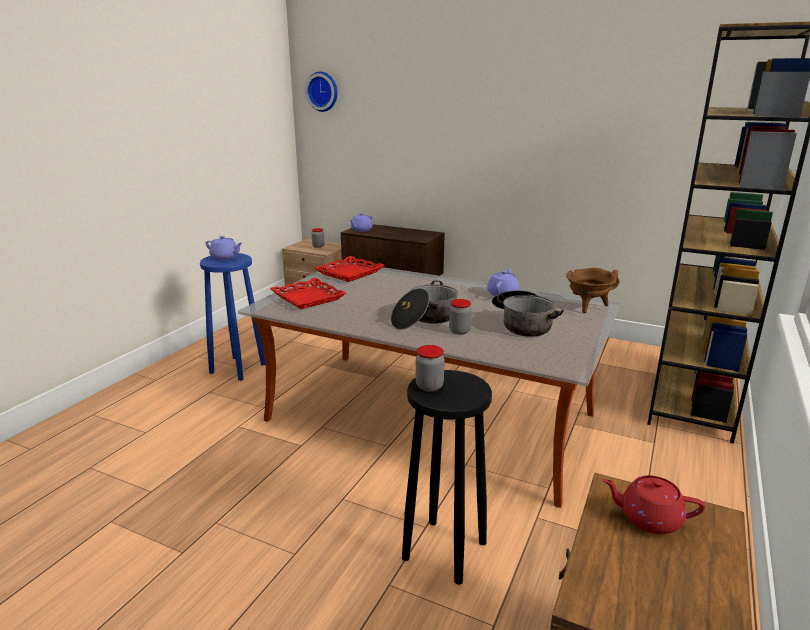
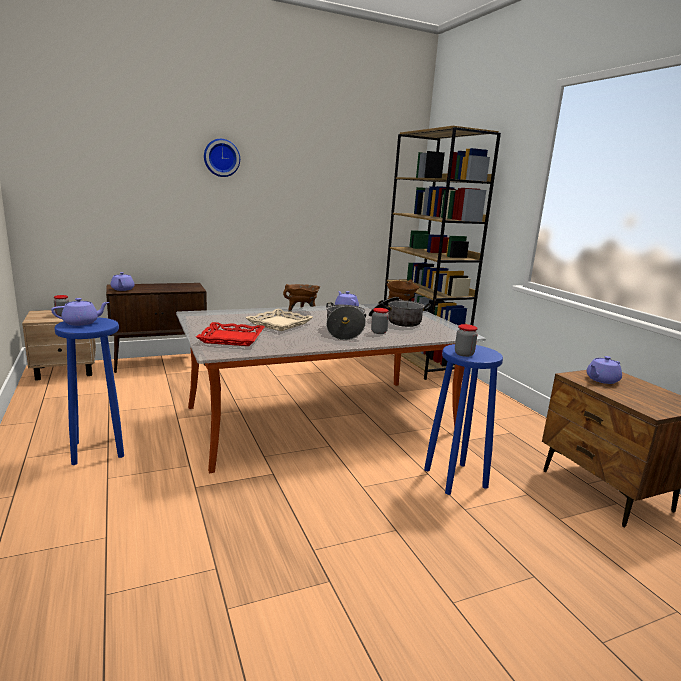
camera: 50 degrees left, 5 degrees down
wall clock [305,71,338,112] -> wall clock moved to [204,139,240,177]
red tray [315,256,385,282] -> none
black stool [402,370,492,584] -> blue stool [424,344,503,495]
red teapot [602,475,705,534] -> purple teapot [587,356,622,384]
none -> beige tray [245,309,313,331]
none -> brown cooking pot [283,284,320,312]

